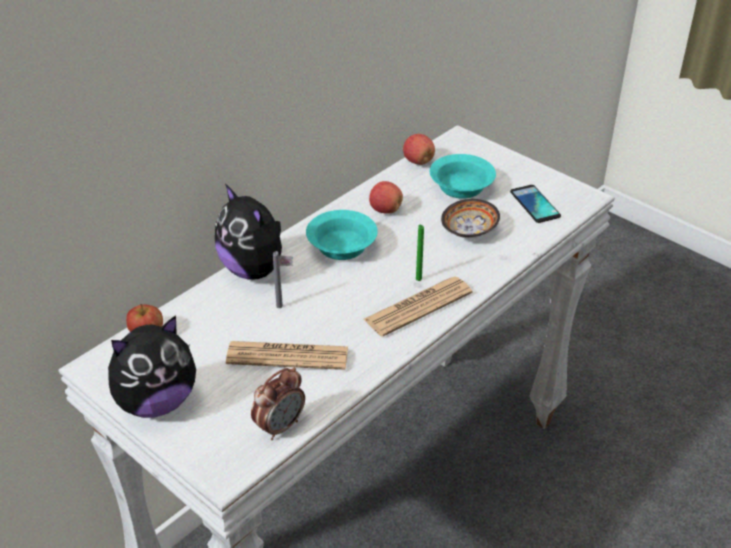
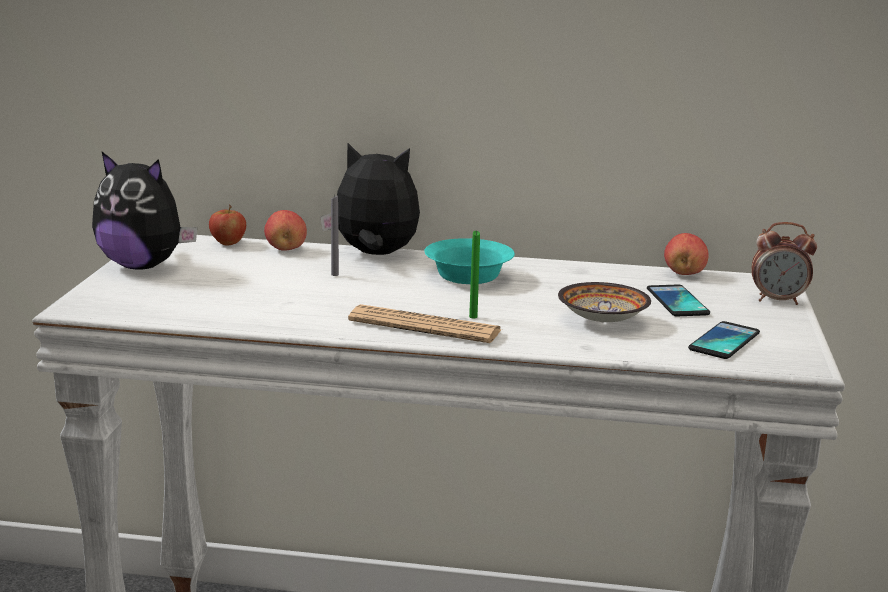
camera: 55 degrees right, 20 degrees down
plush toy [215,184,293,279] -> plush toy turned 90 degrees clockwise [320,143,420,255]
newspaper [226,341,348,370] -> none
alarm clock [251,367,305,440] -> alarm clock moved to [751,222,817,305]
apple [369,181,403,214] -> apple moved to [264,210,307,251]
turquoise bowl [430,154,496,199] -> phone [647,285,710,316]

